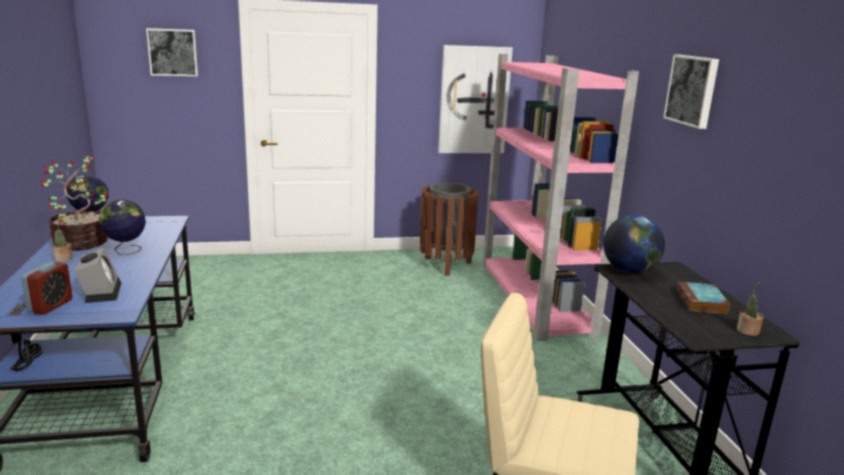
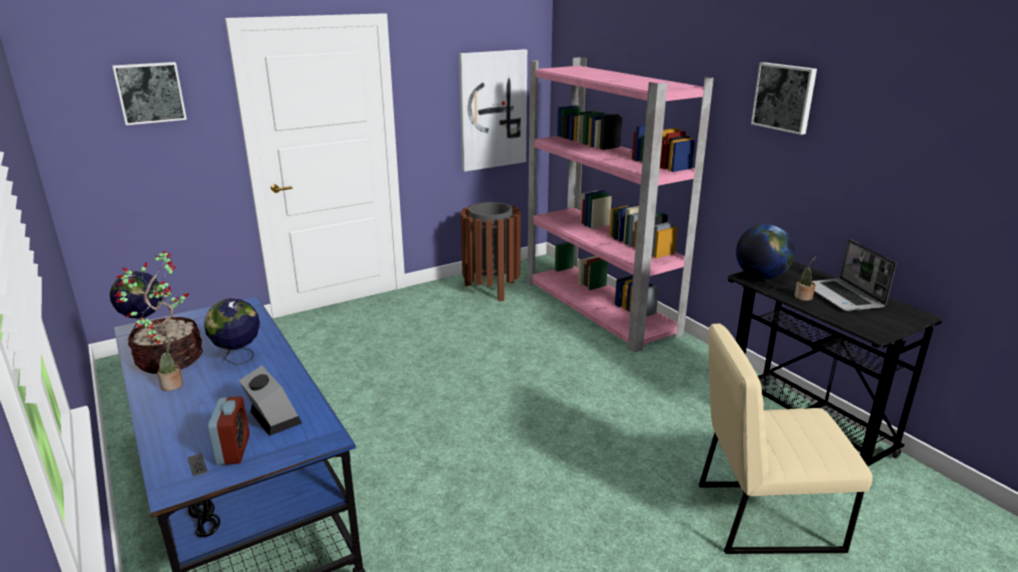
camera: 20 degrees left, 5 degrees up
book [677,281,730,314] -> laptop [812,239,896,311]
potted plant [737,282,764,336] -> potted plant moved to [794,256,816,301]

